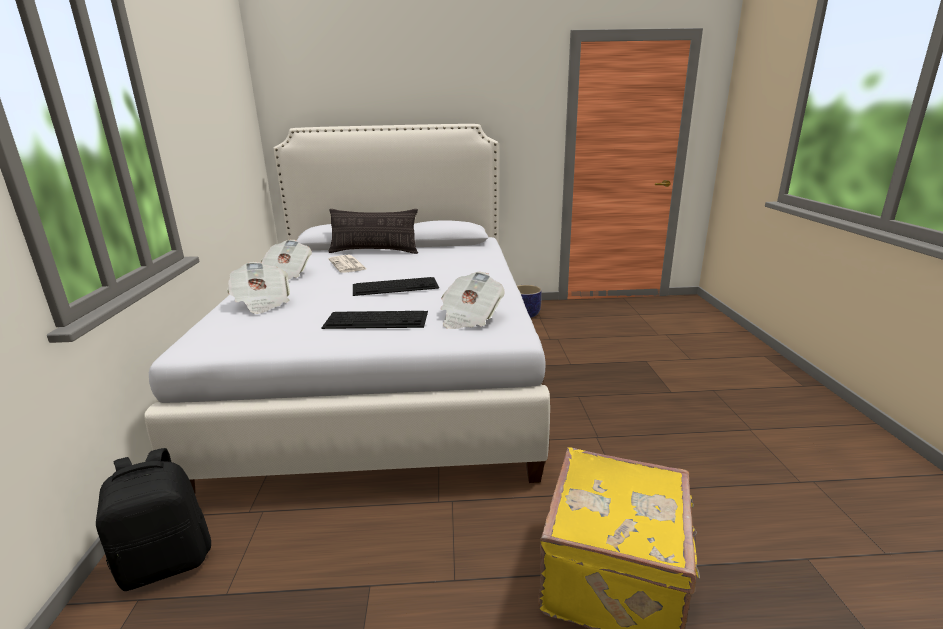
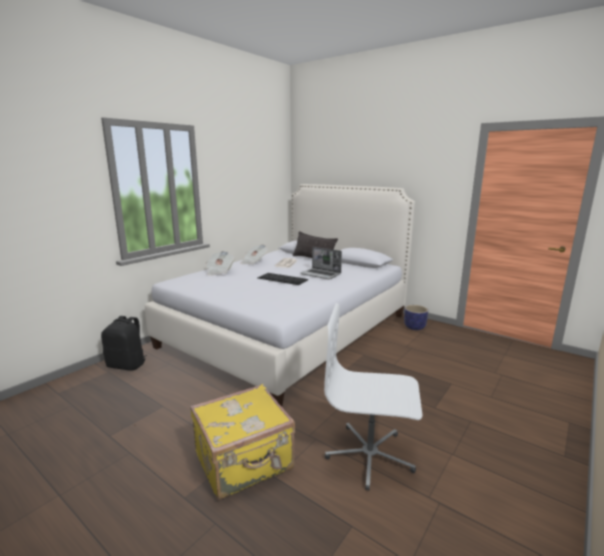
camera: 40 degrees right, 5 degrees down
keyboard [321,311,428,329] -> none
newspaper [440,272,505,329] -> none
none -> laptop [300,247,342,279]
none -> white office chair [324,303,422,491]

